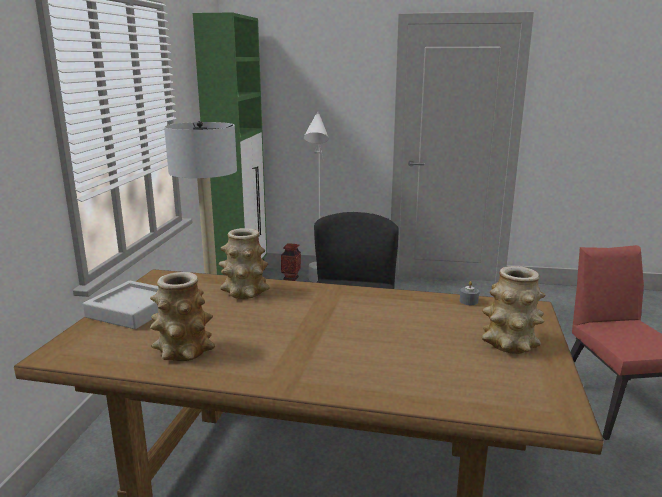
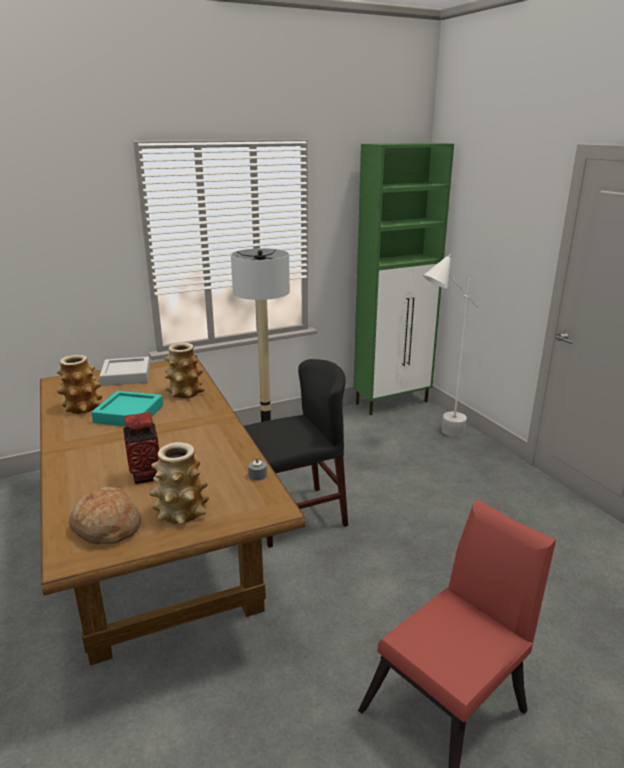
camera: 55 degrees right, 5 degrees up
vase [281,243,301,281] -> vase moved to [123,412,159,484]
none -> bread [69,487,141,544]
none -> turquoise tray [91,391,163,426]

